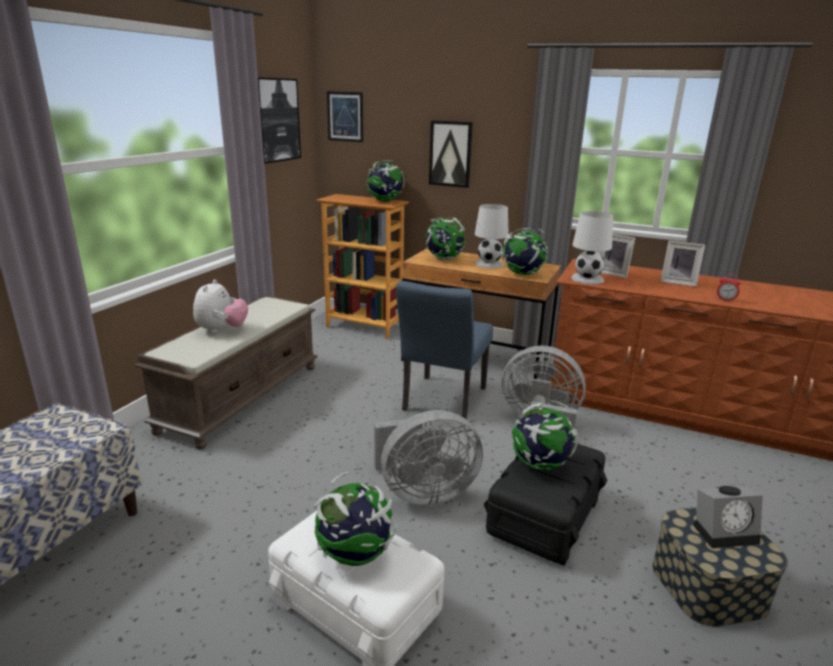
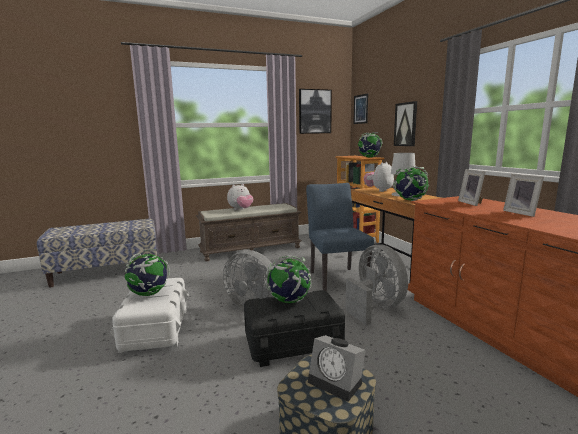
camera: 45 degrees right, 10 degrees down
blue chair [396,281,493,420] -> blue chair turned 105 degrees clockwise [306,183,374,292]
globe [426,217,466,260] -> plush toy [364,162,394,192]
white table lamp [571,211,613,284] -> none
alarm clock [717,274,741,302] -> none

